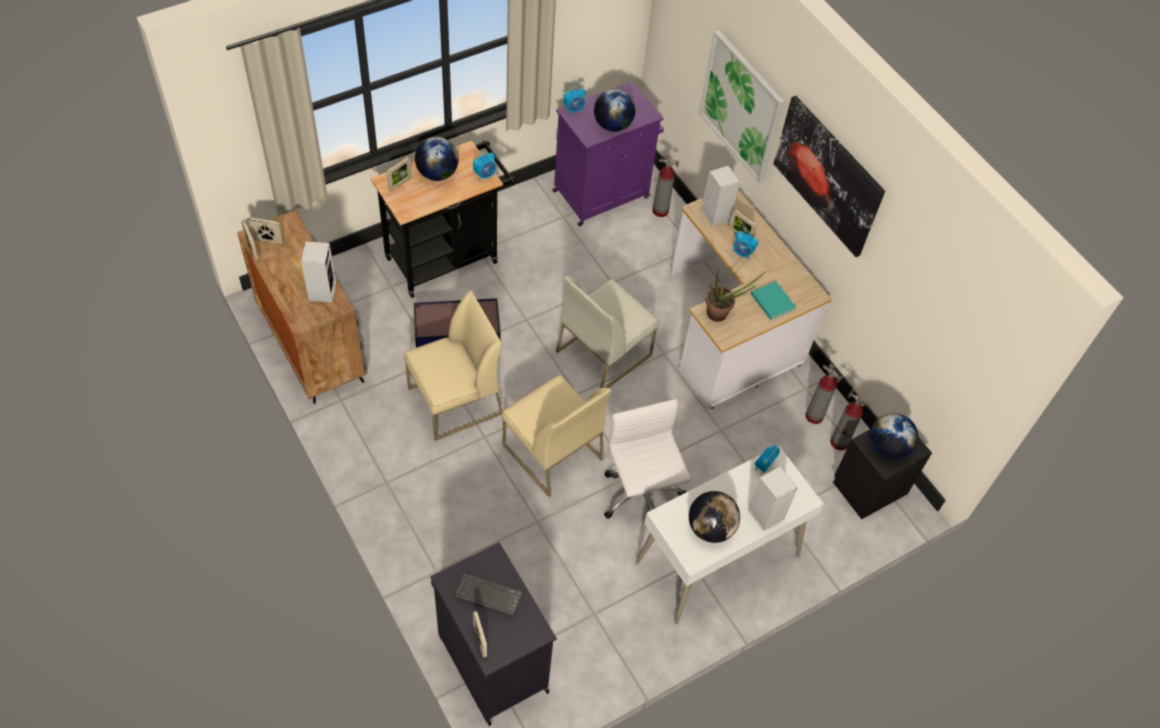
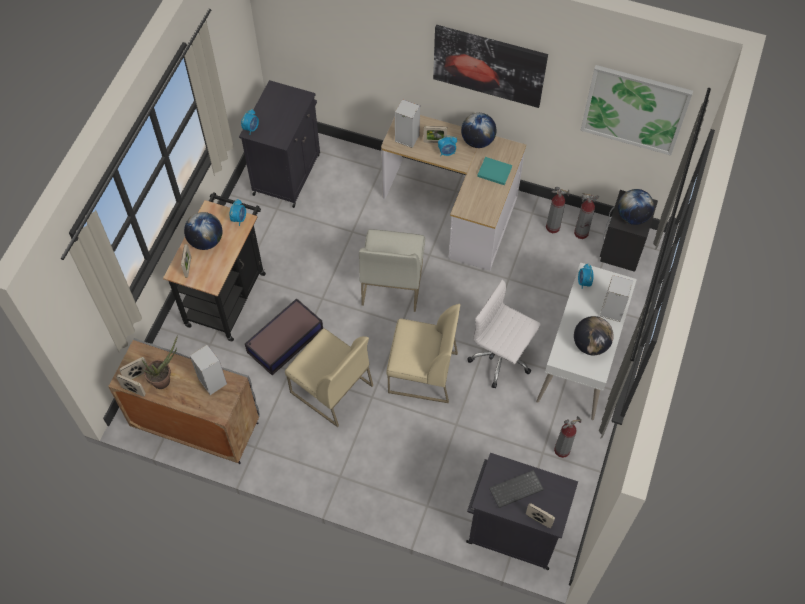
camera: 35 degrees left, 5 degrees up
beige chair [404,291,503,441] -> beige chair turned 105 degrees clockwise [285,328,373,427]
purple cabinet [552,81,664,226] -> black cabinet [239,80,320,208]
globe [594,89,636,132] -> globe moved to [461,113,496,148]
fire extinguisher [653,155,679,217] -> fire extinguisher moved to [554,416,582,458]
picture [699,30,785,183] -> picture moved to [581,65,693,155]
potted plant [706,271,766,322] -> potted plant moved to [142,335,178,389]

